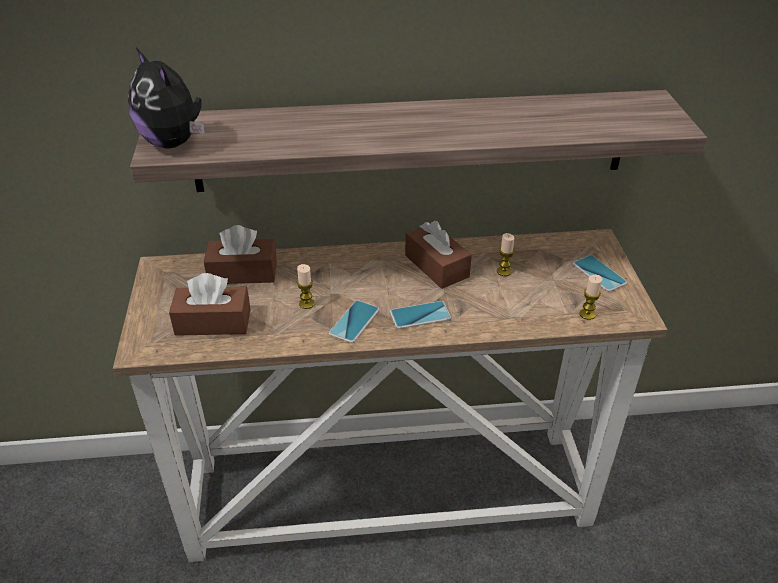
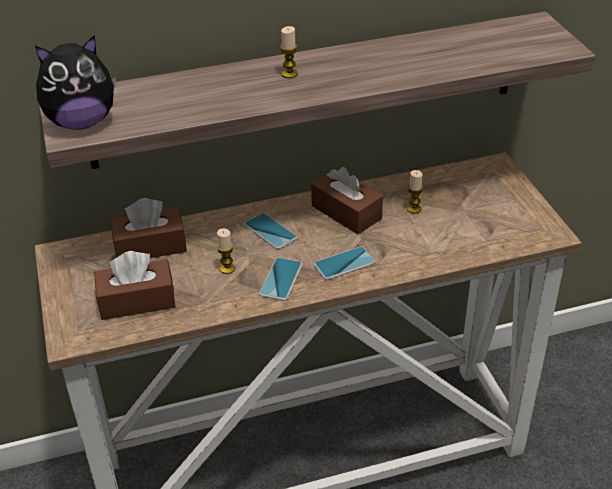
camera: 10 degrees left, 0 degrees up
plush toy [128,48,205,148] -> plush toy turned 60 degrees counterclockwise [35,36,116,130]
phone [573,255,627,292] -> phone moved to [244,213,297,249]
candle [579,275,602,320] -> candle moved to [280,26,298,78]

